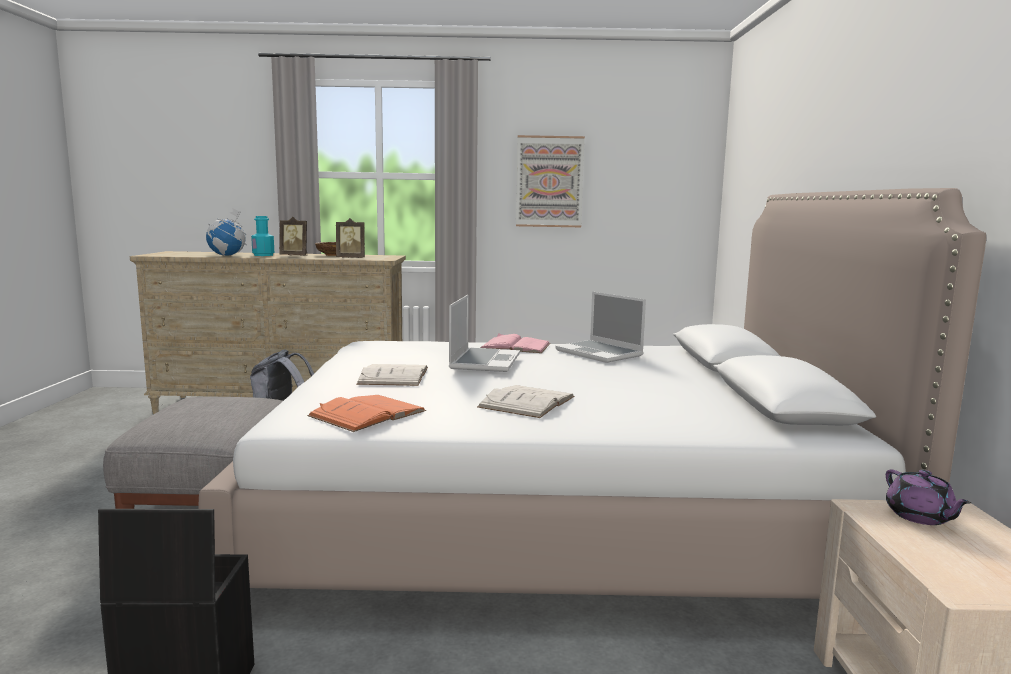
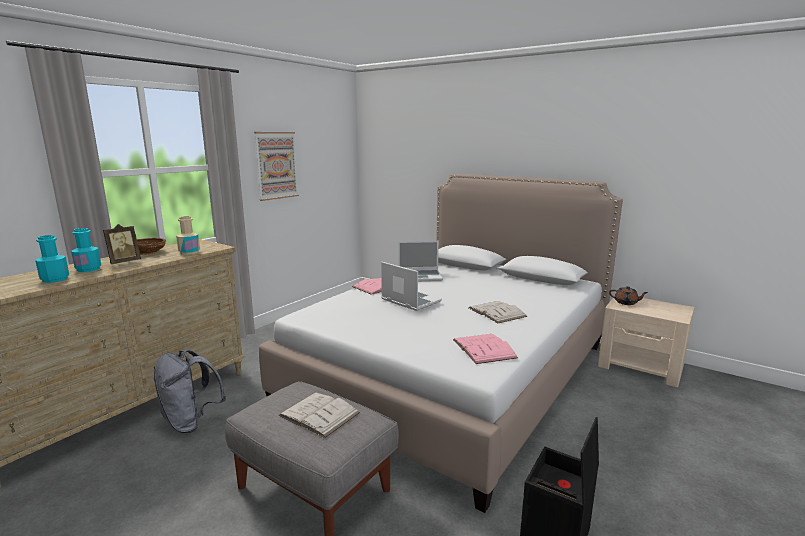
camera: 55 degrees left, 5 degrees up
globe [206,208,247,256] -> turquoise bottle [35,235,69,283]
orange book [307,395,426,432] -> pink book [453,334,518,364]
picture frame [336,218,365,258] -> beige bottle [176,216,200,255]
white book [356,364,428,386] -> white book moved to [279,392,360,438]
purple teapot [886,470,971,525] -> brown teapot [609,286,648,305]

